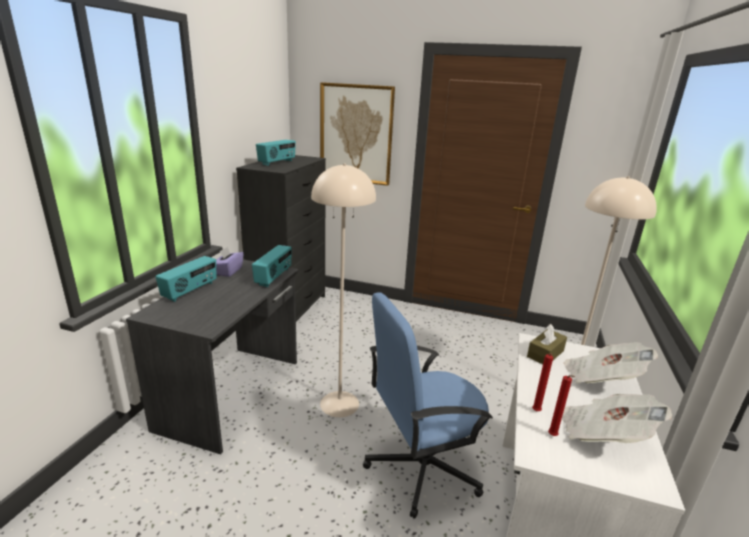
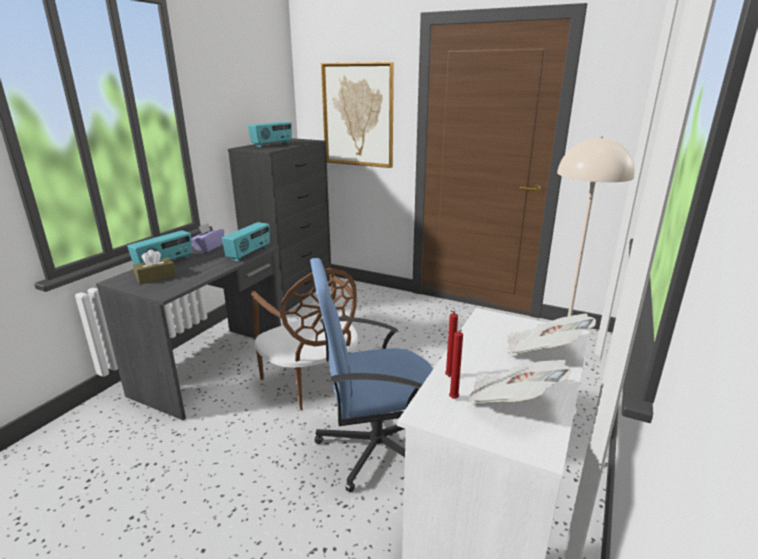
camera: 10 degrees right, 0 degrees up
beige floor lamp [311,163,376,417] -> brown chair [251,268,358,410]
brown tissue box [527,324,567,364] -> brown tissue box moved to [133,249,176,284]

